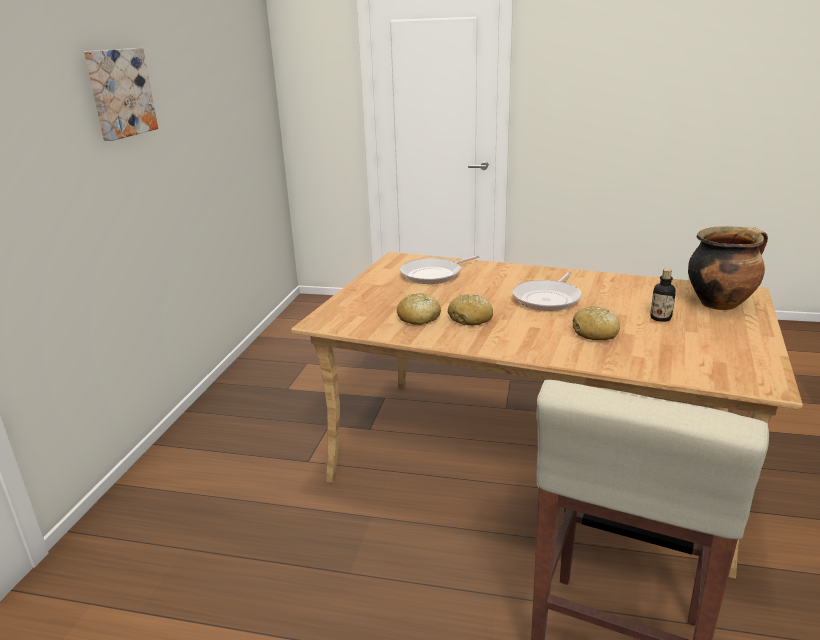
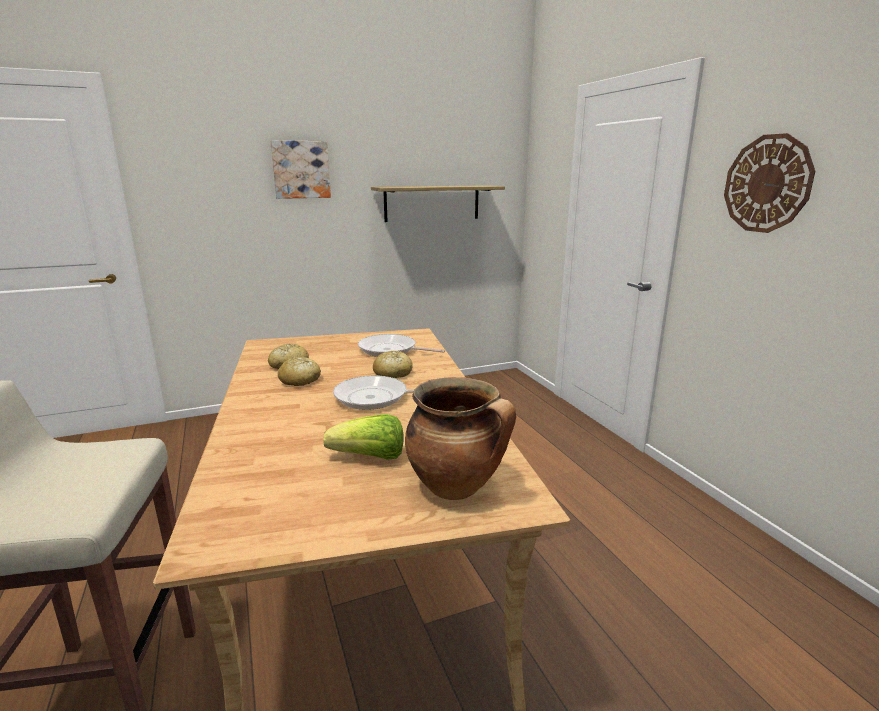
camera: 55 degrees right, 5 degrees down
bread [573,306,620,340] -> bread moved to [373,351,413,378]
bottle [650,269,676,322] -> lettuce [323,414,403,460]
none -> shelf [371,185,505,222]
none -> wall clock [724,133,815,233]

